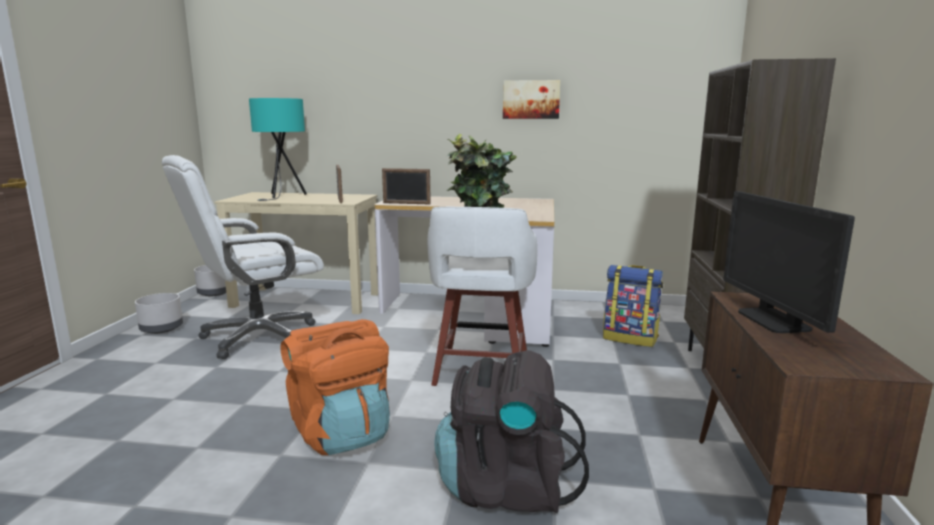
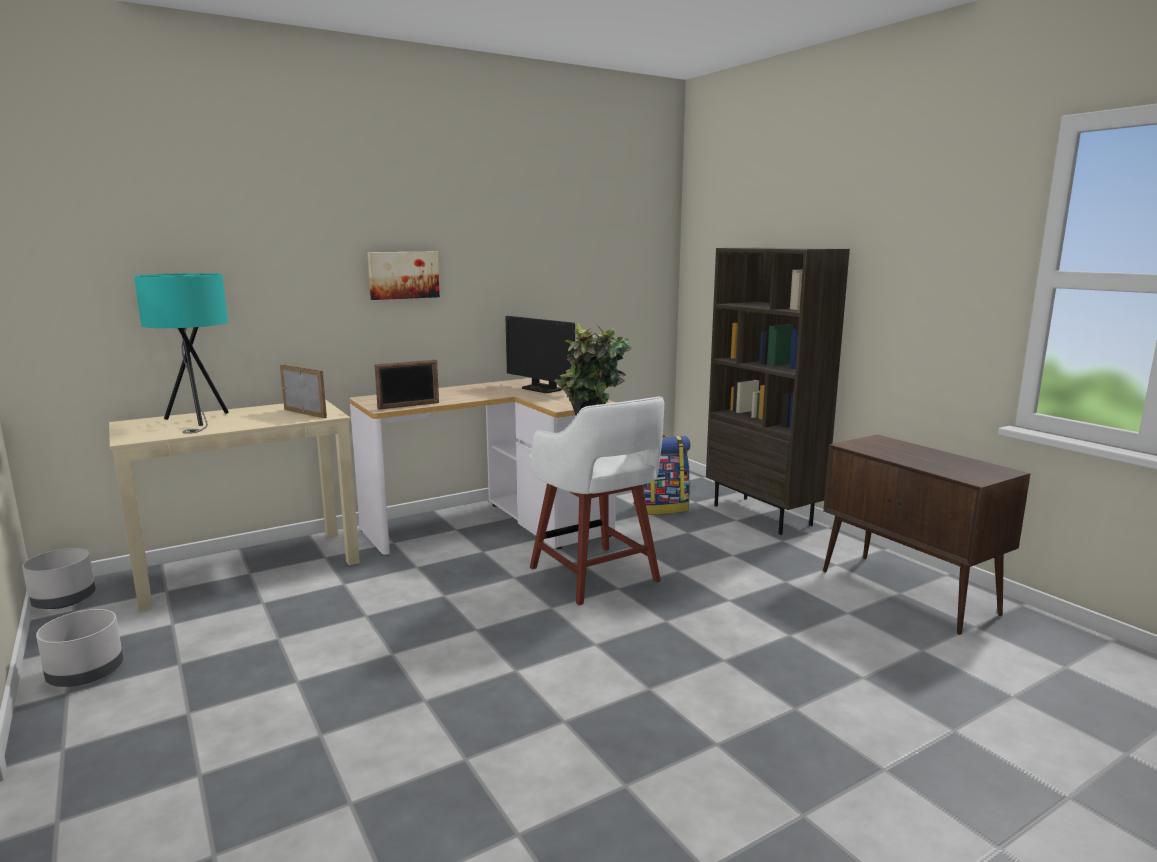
camera: 40 degrees left, 0 degrees up
white office chair [162,155,324,359] -> none
orange backpack [281,319,390,455] -> none
black backpack [434,350,589,513] -> none
picture [503,80,560,119] -> picture moved to [367,252,440,300]
monitor [724,191,855,333] -> monitor moved to [506,316,575,393]

